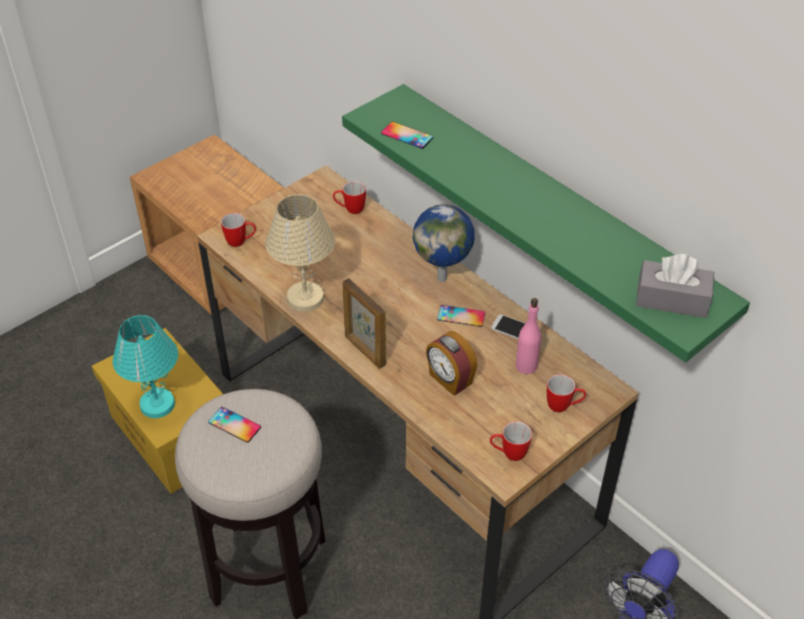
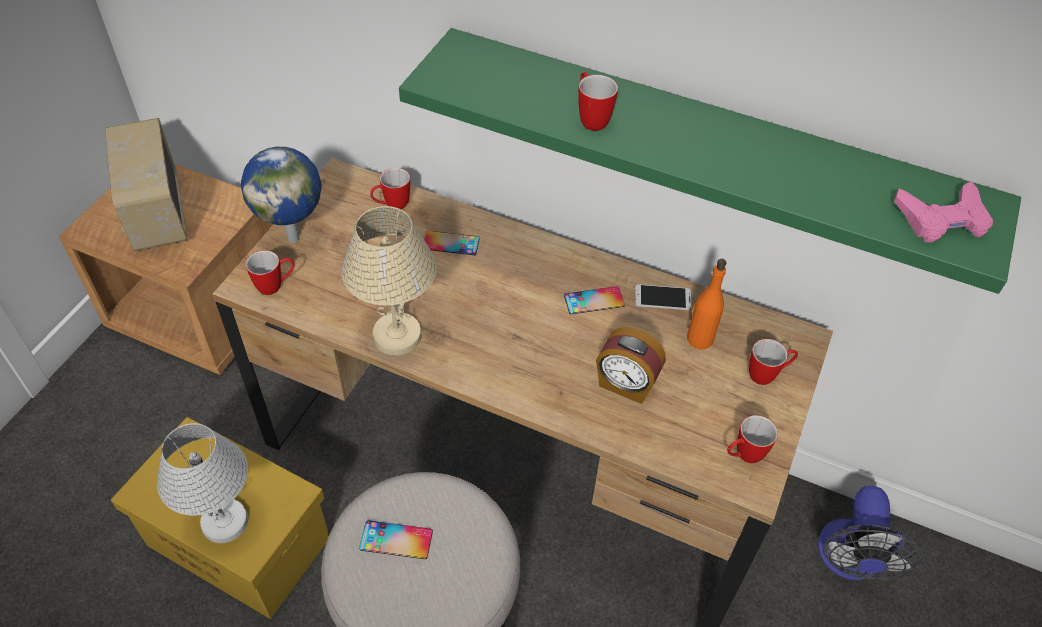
camera: 25 degrees left, 5 degrees up
turquoise table lamp [113,315,178,418] -> white table lamp [157,423,248,543]
picture frame [343,278,386,368] -> none
phone [381,121,433,149] -> phone moved to [424,231,480,255]
globe [413,204,475,282] -> globe moved to [241,147,322,243]
pink bottle [515,298,541,374] -> orange bottle [687,259,726,349]
grey tissue box [636,254,714,318] -> pink game controller [894,181,993,243]
none -> radio [105,118,187,251]
none -> mug [578,72,618,131]

